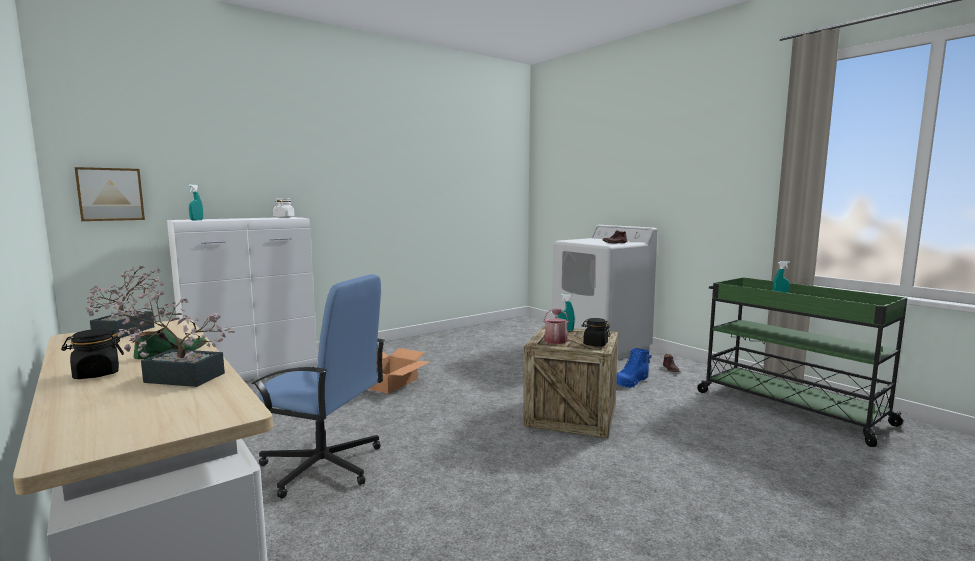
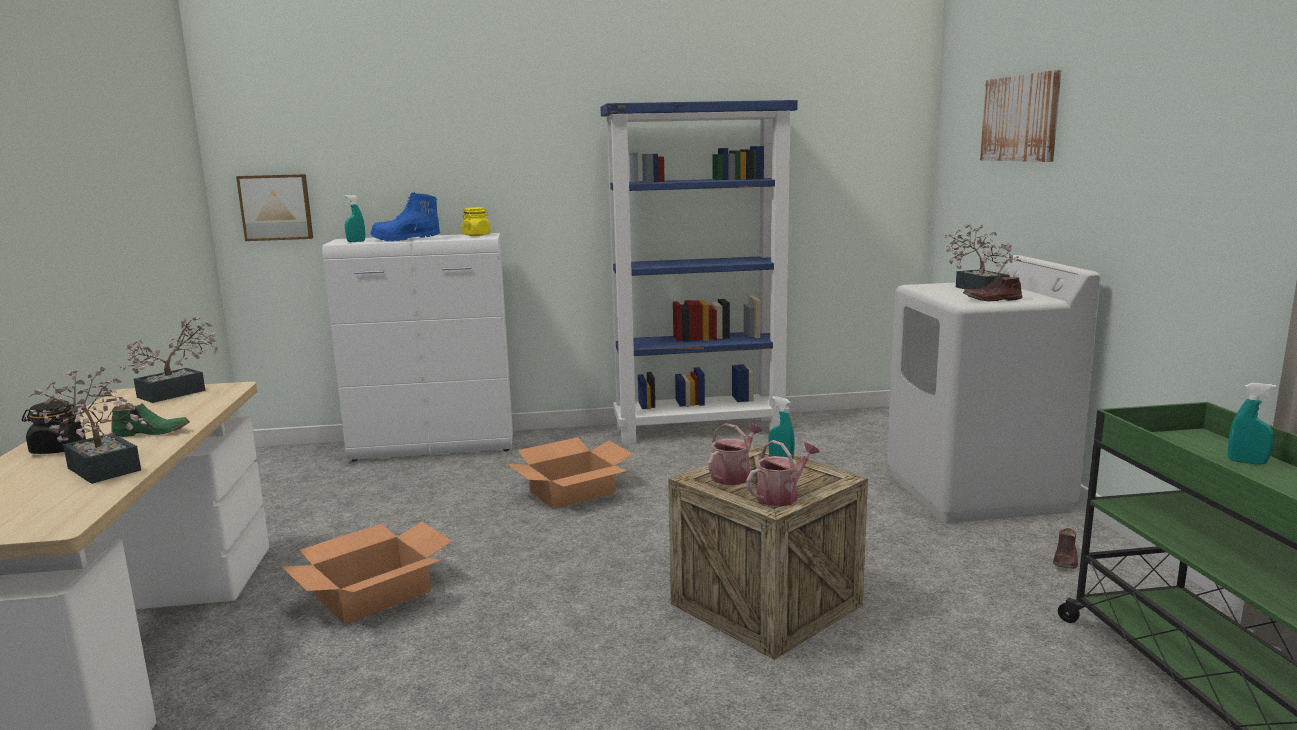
camera: 30 degrees right, 5 degrees up
blue office chair [251,274,385,498] -> cardboard box [281,522,452,625]
white jar [273,198,295,218] -> yellow jar [461,207,491,236]
black jar [582,318,610,347] -> watering can [746,440,820,507]
blue boot [616,348,652,388] -> blue boot moved to [370,192,441,242]
none -> blue bookcase [600,100,798,445]
none -> potted plant [944,224,1021,290]
none -> picture [980,70,1061,162]

